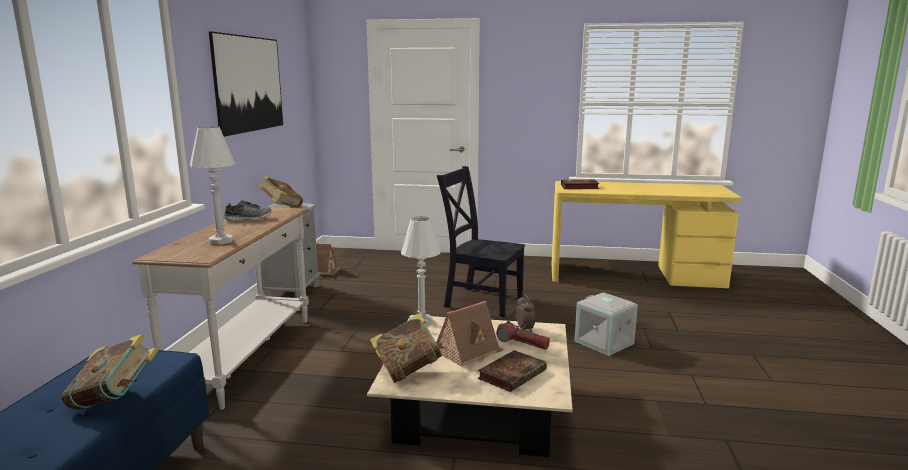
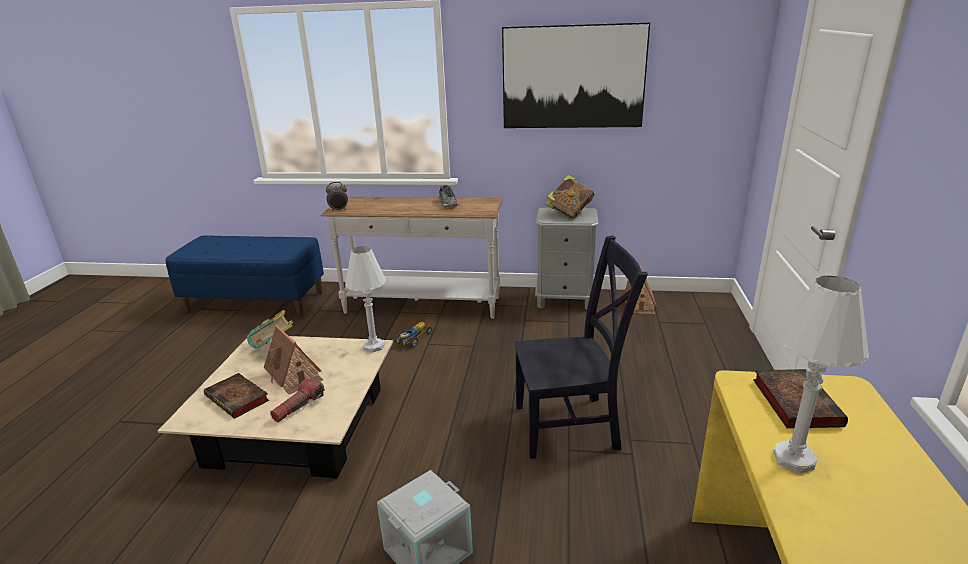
camera: 90 degrees right, 10 degrees up
book [61,334,159,410] -> none
white table lamp [189,126,235,245] -> white table lamp moved to [773,276,869,473]
black chair [437,166,525,317] -> black chair turned 60 degrees clockwise [515,235,648,459]
alarm clock [516,294,535,332] -> alarm clock moved to [326,182,348,212]
none -> toy car [395,322,432,348]

